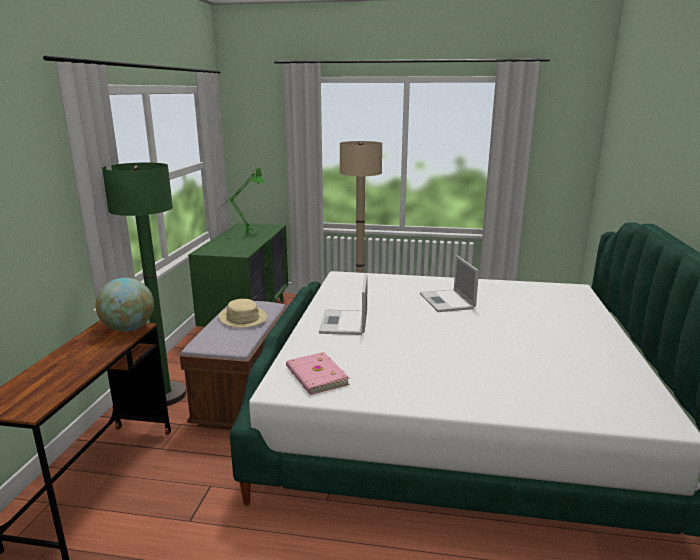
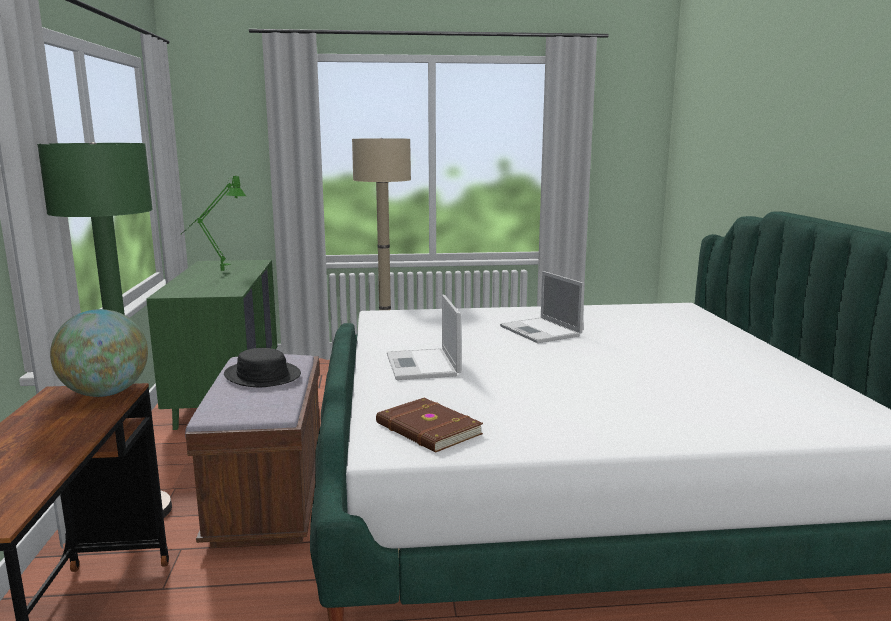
camera: 15 degrees left, 5 degrees down
beige hat [219,299,267,328] -> black hat [224,348,301,387]
pink book [286,352,350,395] -> brown book [376,398,483,452]

